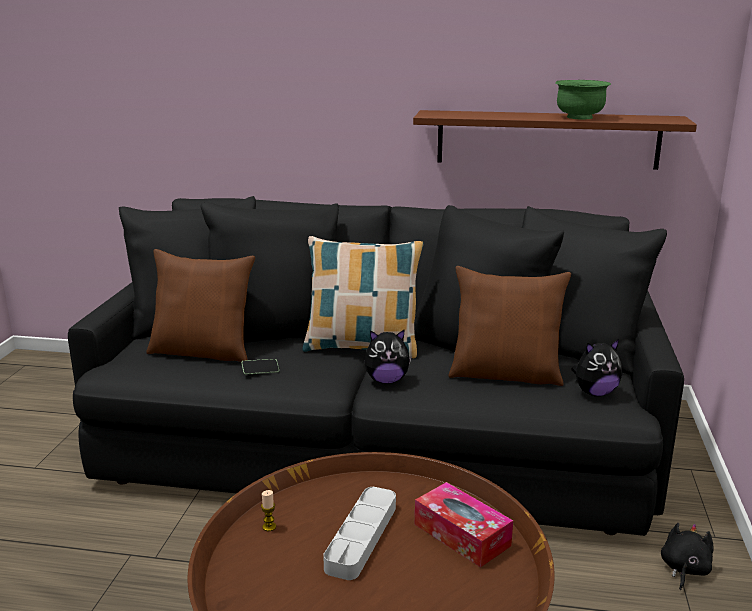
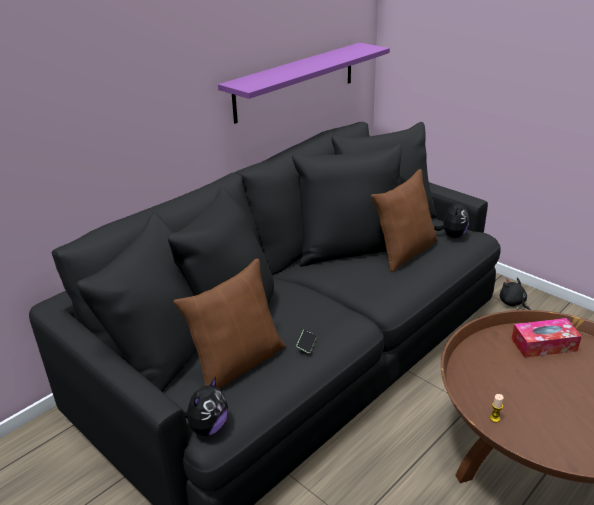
camera: 55 degrees left, 10 degrees up
pillow [302,236,423,358] -> none
grey tray [323,487,396,580] -> none
plush toy [364,329,412,384] -> plush toy moved to [184,377,228,436]
brown shelf [413,110,697,170] -> purple shelf [218,43,390,123]
green bowl [555,80,611,120] -> none

